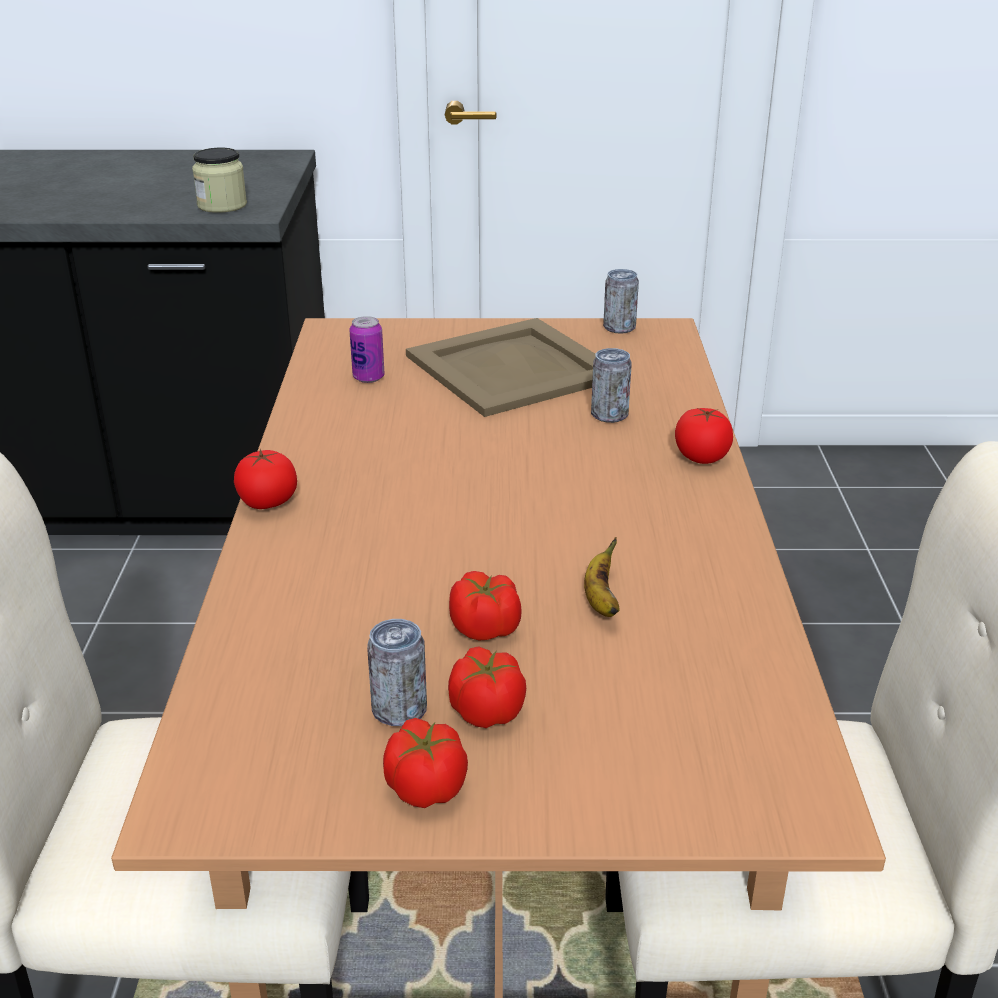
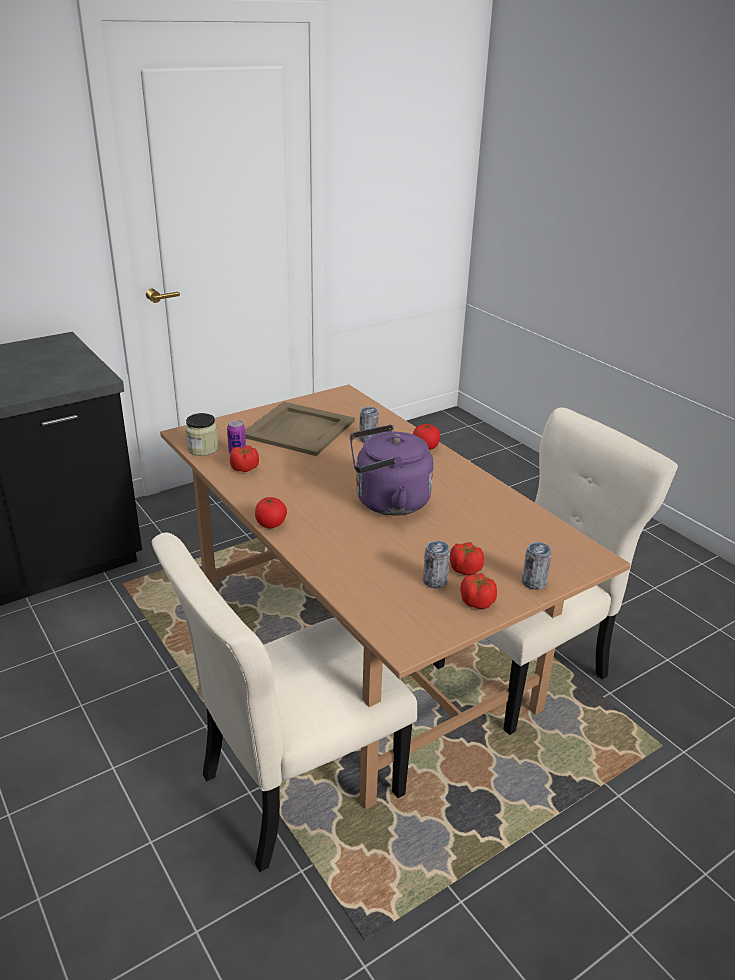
camera: 35 degrees left, 0 degrees up
jar [192,148,247,213] -> jar moved to [185,413,219,456]
tomato [449,571,522,641] -> tomato moved to [230,446,259,472]
banana [584,537,620,617] -> none
can [603,269,639,334] -> can moved to [522,542,552,590]
none -> purple kettle [350,425,434,516]

